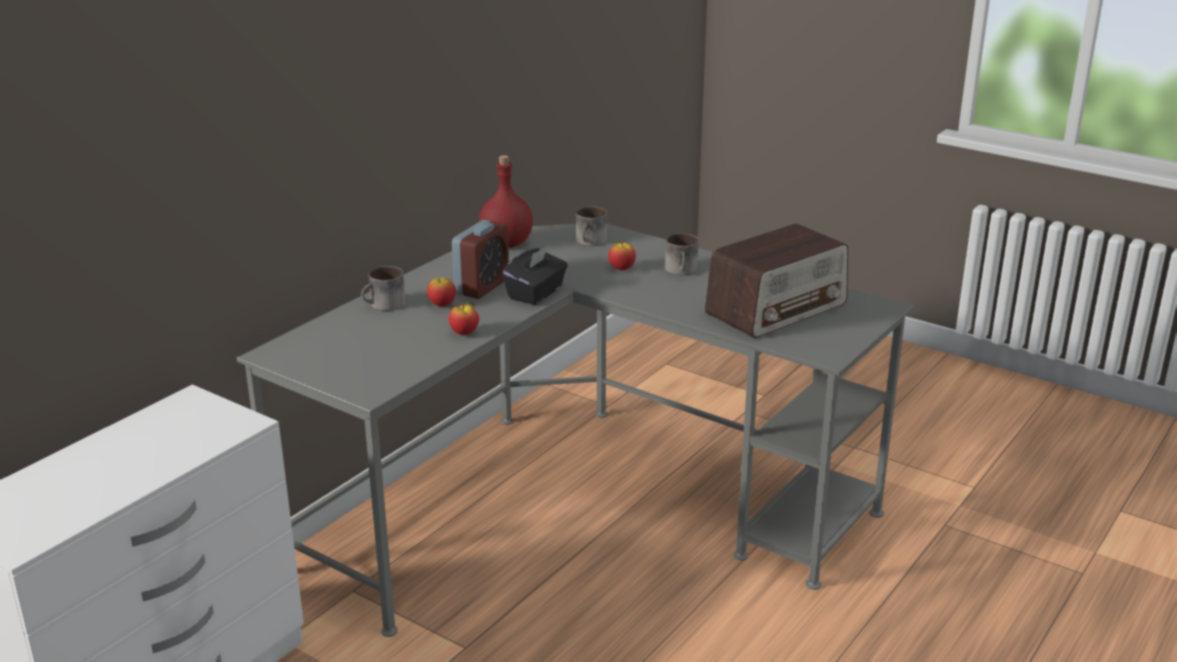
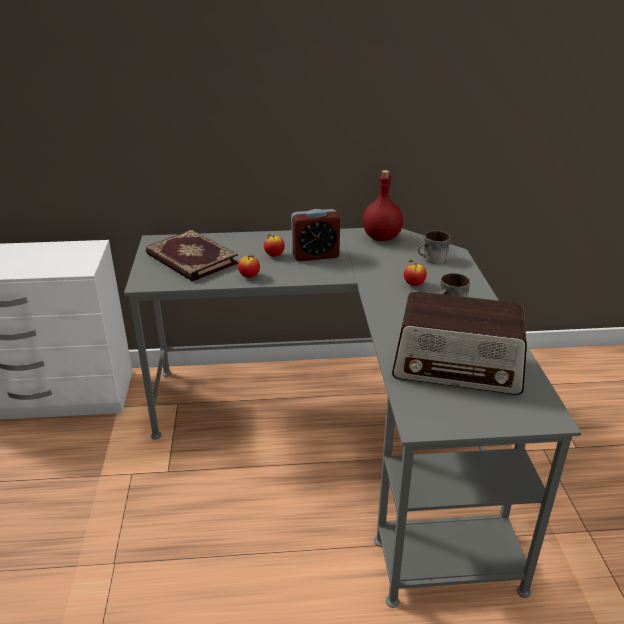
camera: 50 degrees right, 5 degrees up
mug [361,266,405,311] -> none
black tissue box [502,245,568,305] -> none
none -> book [146,230,238,281]

